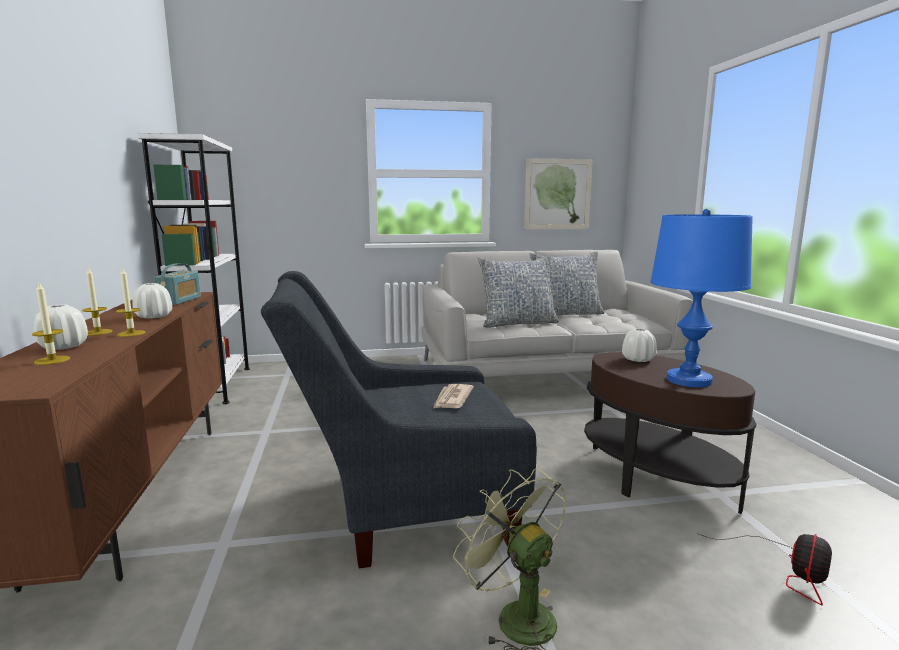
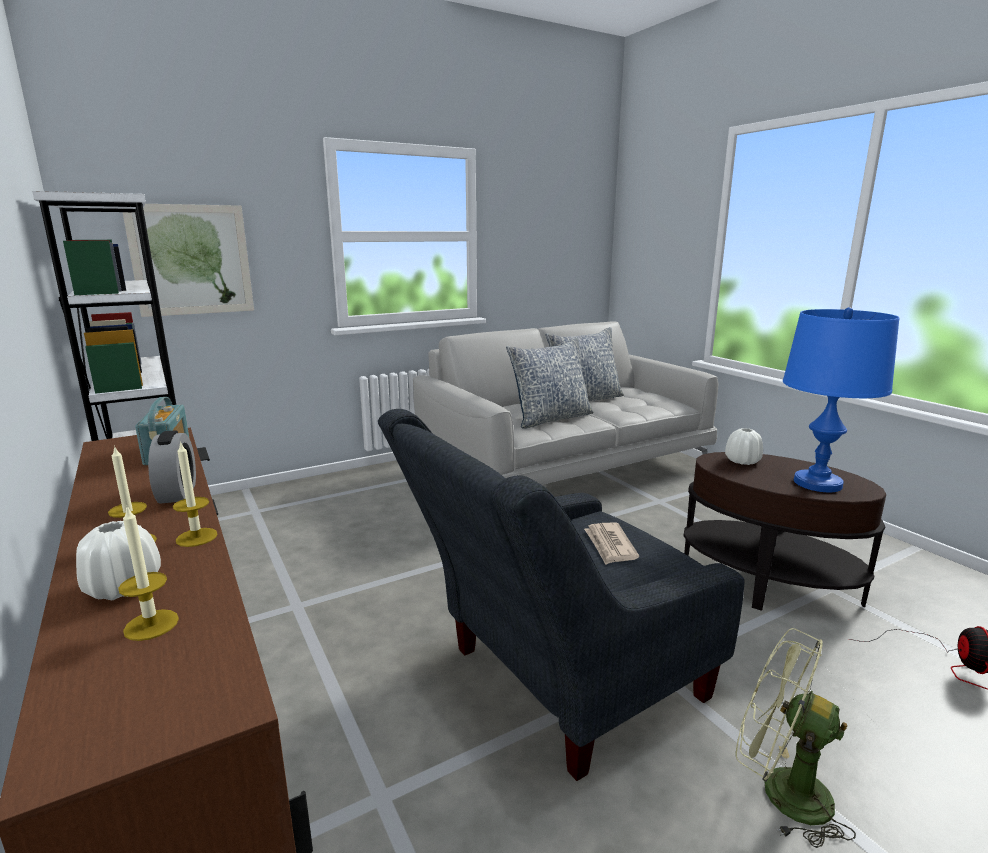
camera: 20 degrees left, 5 degrees up
white vase [132,283,172,318] -> alarm clock [148,430,196,504]
picture [524,158,593,230] -> picture moved to [123,204,254,317]

